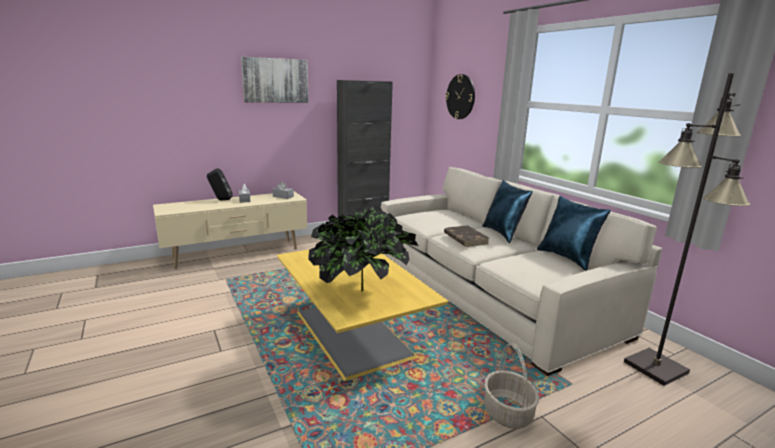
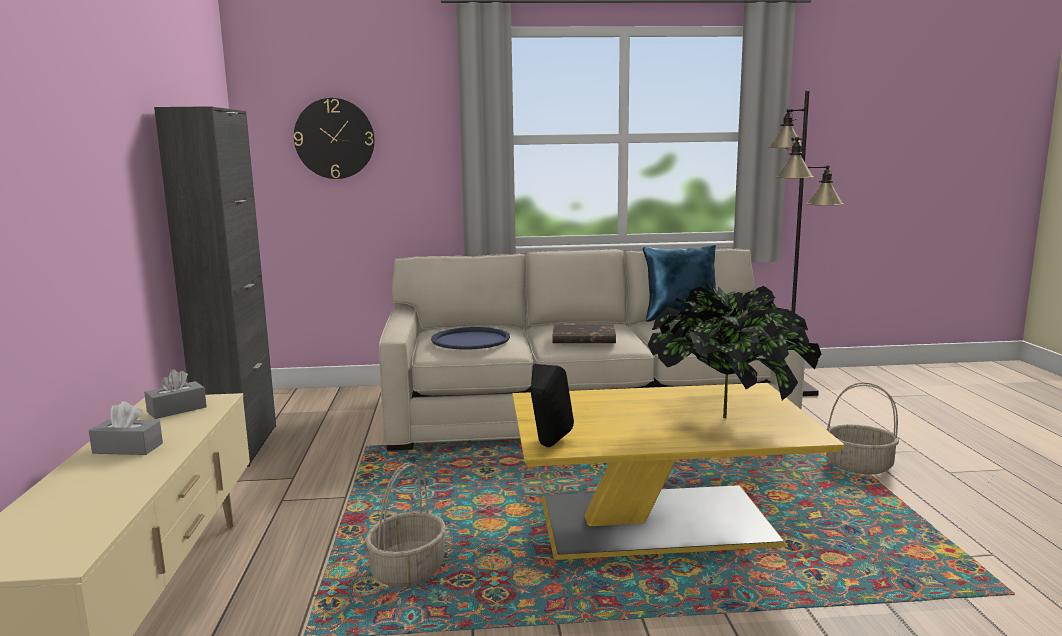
camera: 65 degrees left, 5 degrees down
black speaker [207,168,233,200] -> black speaker moved to [531,364,574,447]
picture [241,57,309,103] -> none
blue pillow [482,180,533,243] -> none
none -> basket [365,463,446,587]
none -> blue tray [431,327,510,349]

